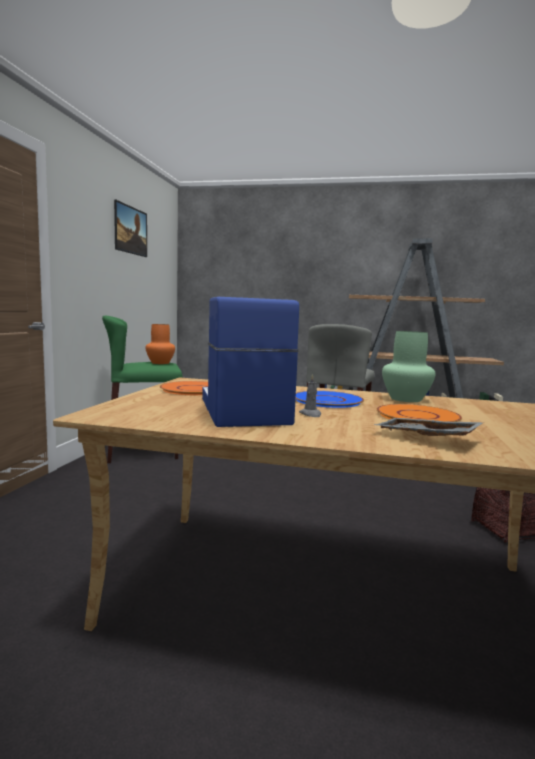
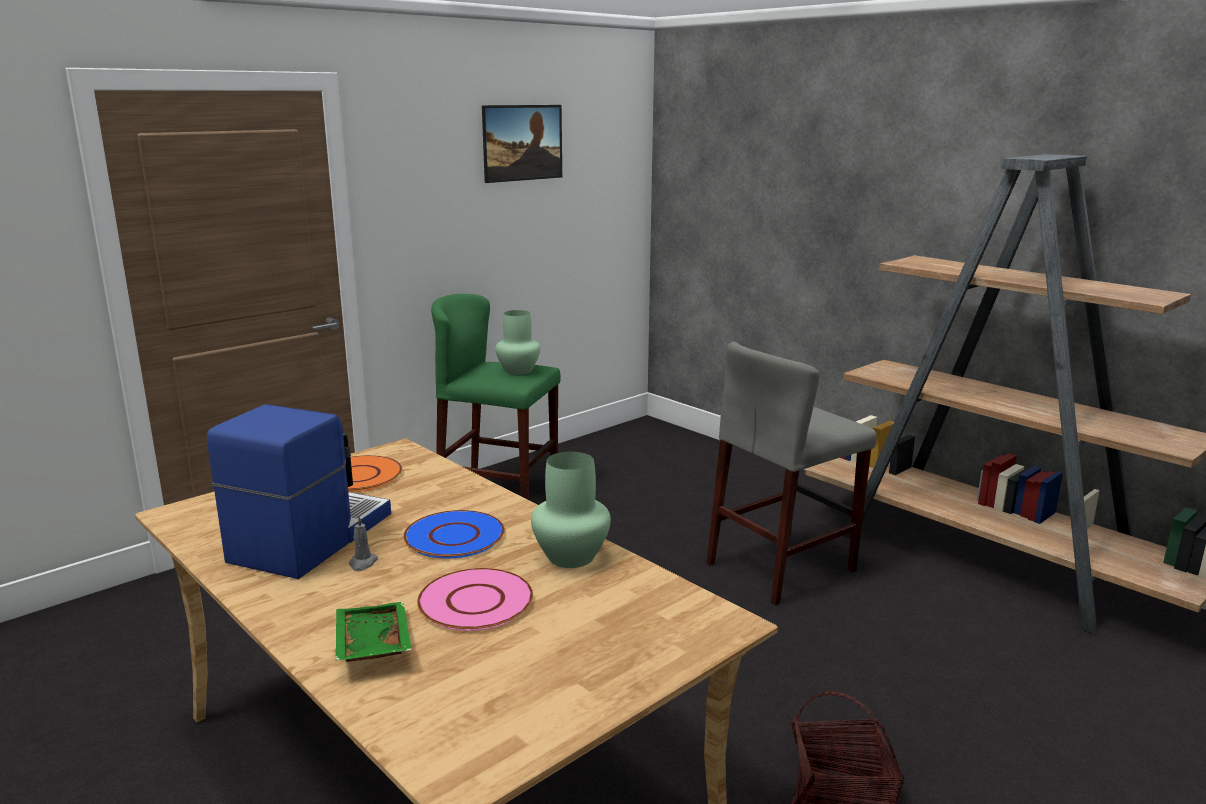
camera: 35 degrees right, 10 degrees up
orange vase [145,324,175,364] -> green vase [495,310,540,375]
grey tray [374,418,484,436] -> green tray [336,602,412,662]
orange plate [377,404,462,422] -> pink plate [417,568,533,631]

